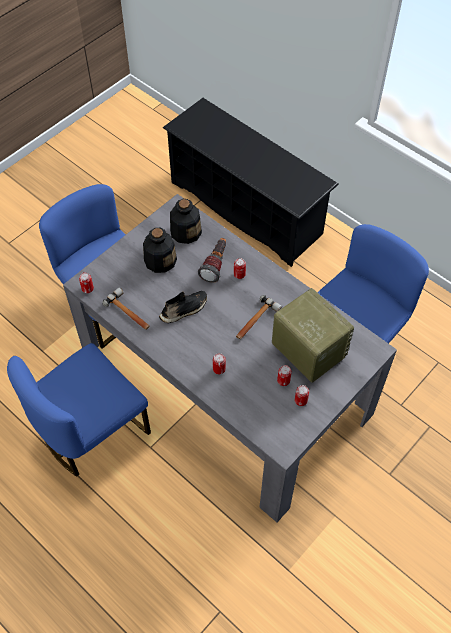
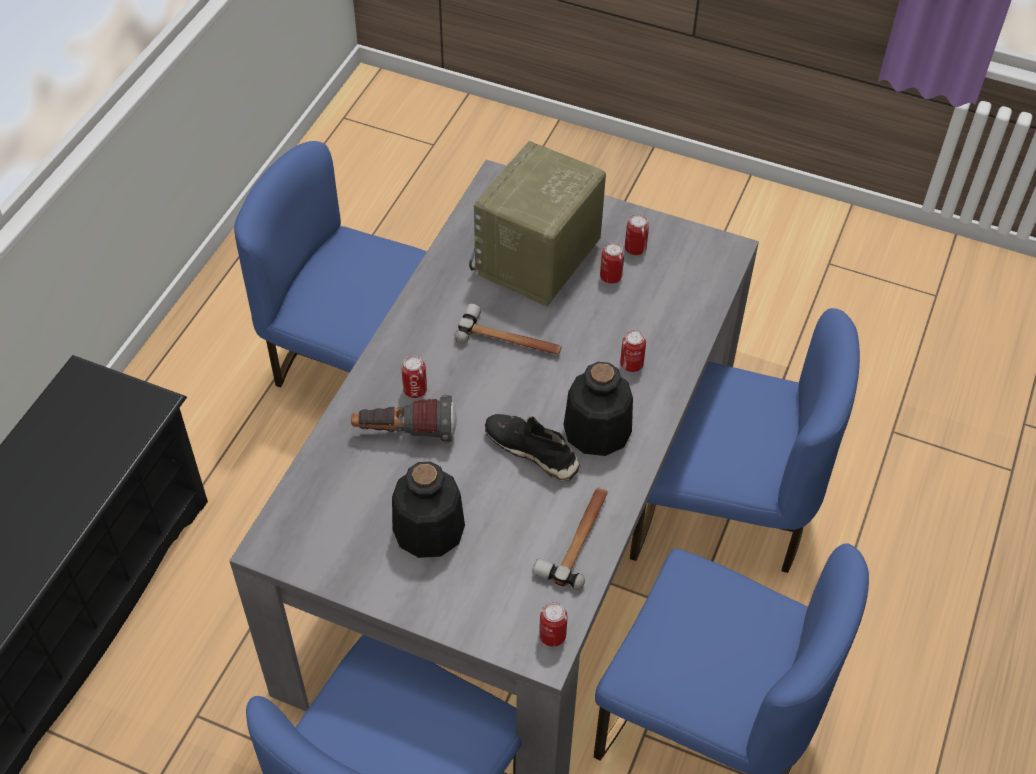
camera: 110 degrees left, 5 degrees down
bottle [170,199,202,244] -> bottle moved to [564,362,633,456]
none -> blue chair [630,308,860,573]

